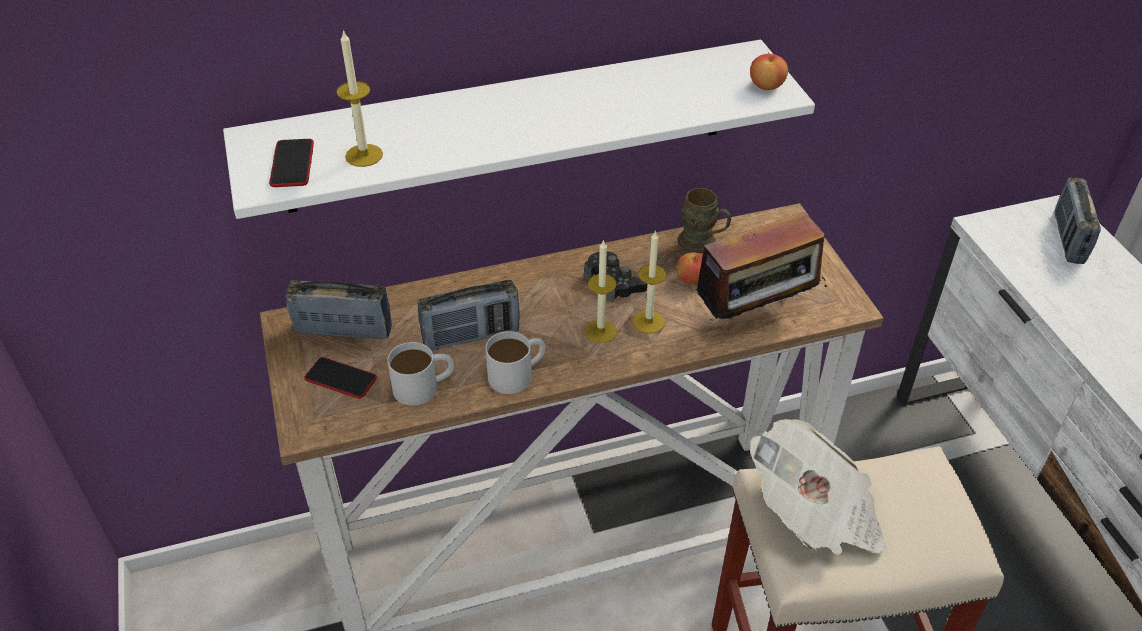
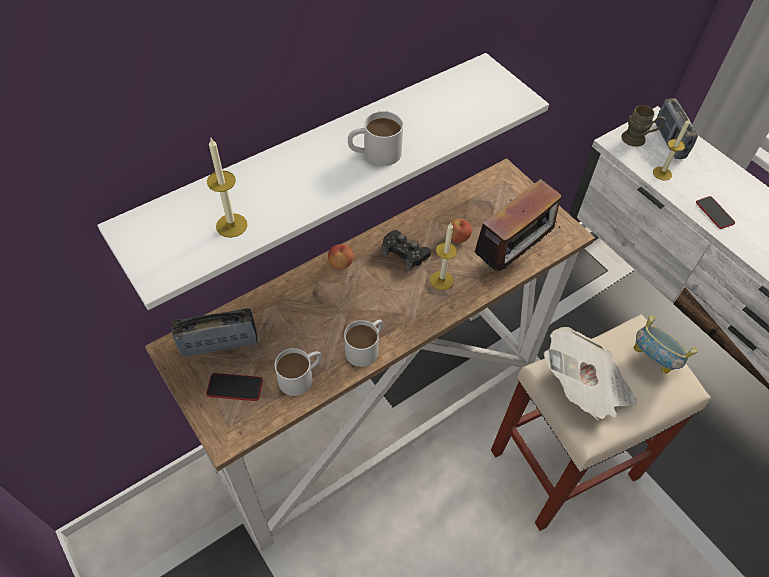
camera: 20 degrees left, 10 degrees up
phone [269,139,314,187] -> phone moved to [696,196,735,229]
radio [418,280,519,351] -> none
candle [585,239,617,343] -> candle moved to [653,118,690,180]
brown mug [678,188,731,253] -> brown mug moved to [622,105,666,147]
apple [750,52,788,90] -> apple moved to [328,244,353,269]
none -> white mug [348,111,403,166]
none -> bowl [633,315,698,374]

